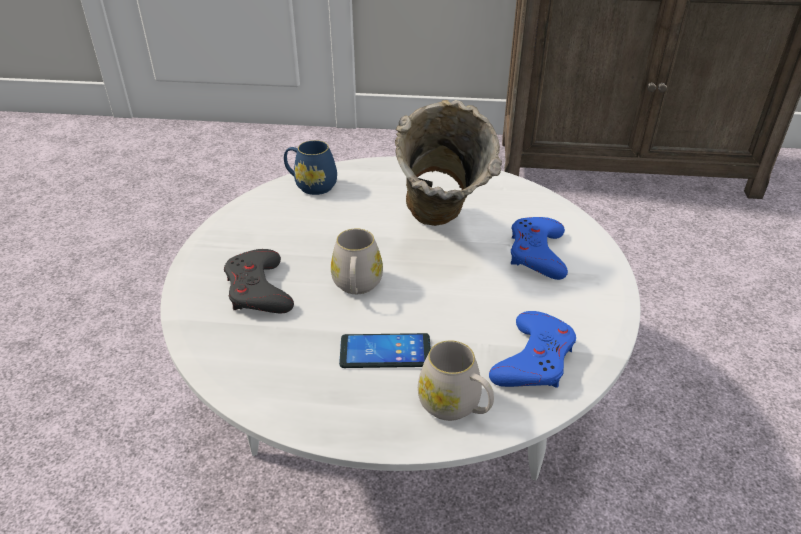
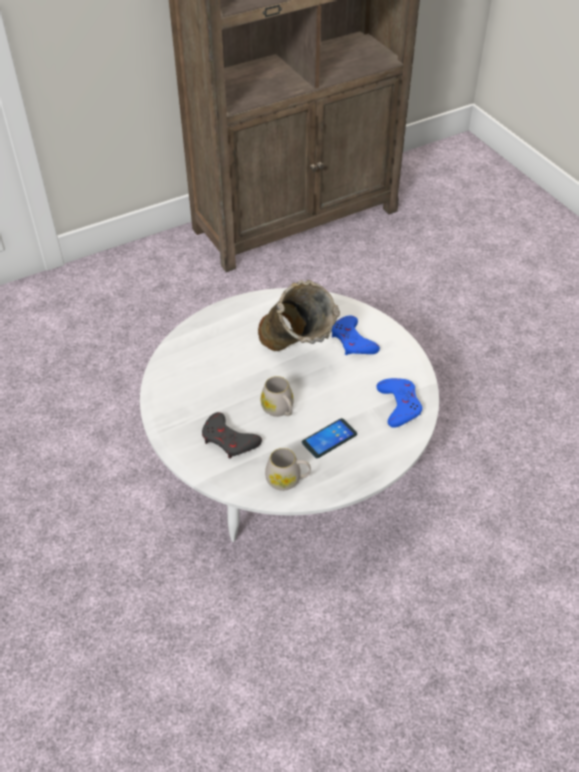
camera: 35 degrees left, 10 degrees up
blue mug [284,140,337,195] -> none
white mug [418,340,494,421] -> white mug moved to [265,448,311,491]

